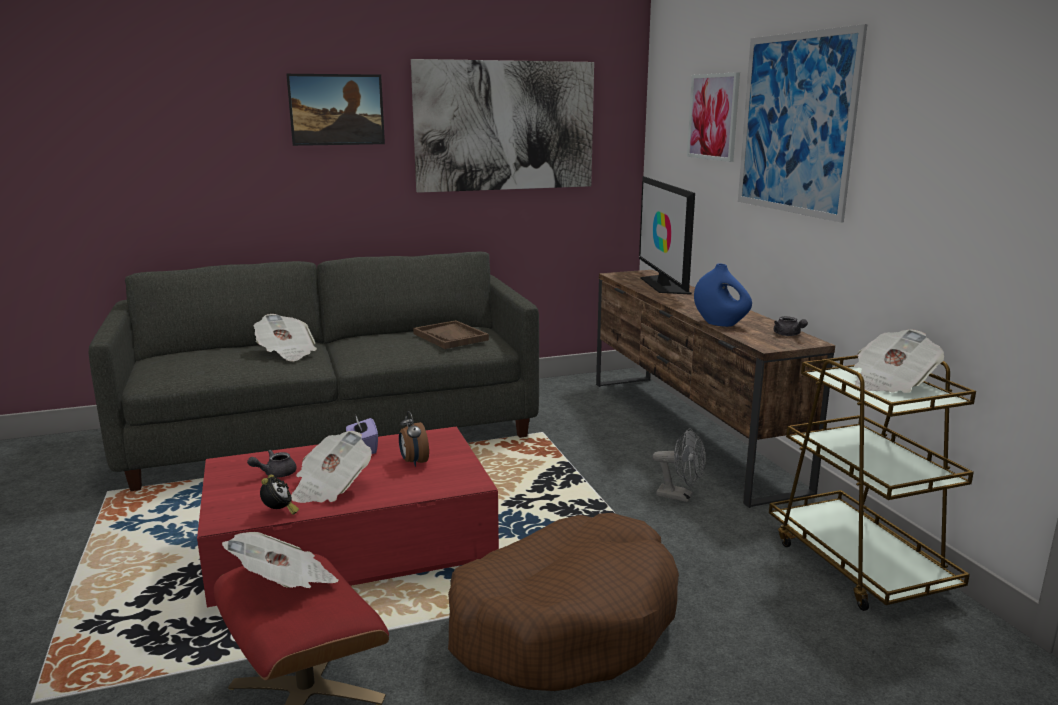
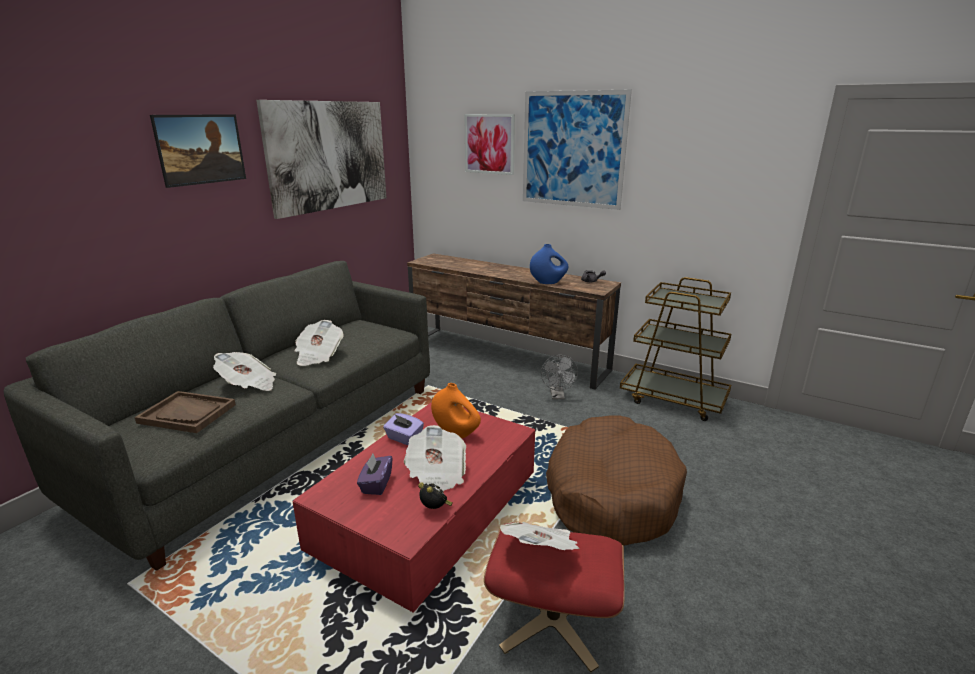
camera: 40 degrees left, 5 degrees up
grey teapot [247,450,297,478] -> purple tissue box [357,454,392,495]
alarm clock [399,411,429,467] -> orange vase [431,383,481,438]
brown tray [413,320,489,349] -> brown tray moved to [135,391,236,433]
television [639,176,695,295] -> none
grey fan [653,428,705,502] -> grey fan turned 105 degrees clockwise [541,355,578,399]
newspaper [855,329,944,393] -> newspaper moved to [295,320,343,366]

